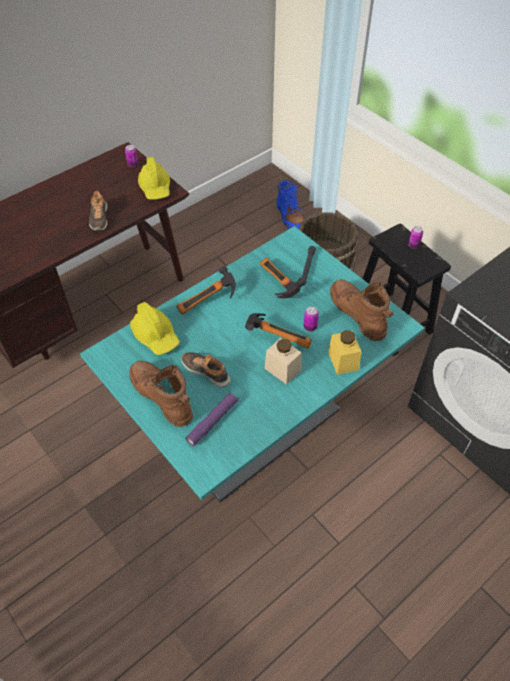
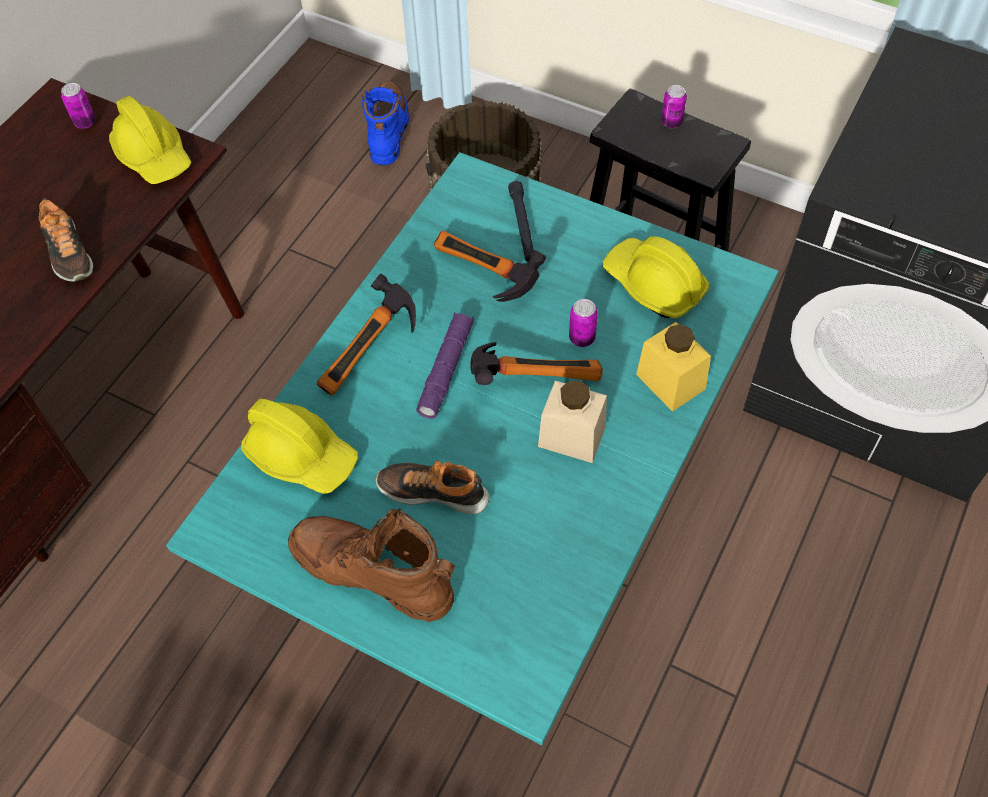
camera: 20 degrees left, 5 degrees up
purple flashlight [185,392,239,446] -> purple flashlight moved to [416,312,474,419]
blue boot [276,177,305,229] -> blue boot turned 135 degrees counterclockwise [361,81,409,166]
brown boot [330,279,393,341] -> yellow hard hat [603,236,709,318]

